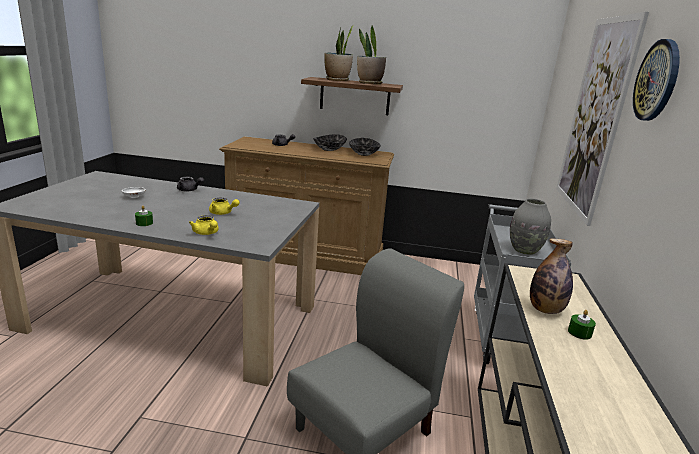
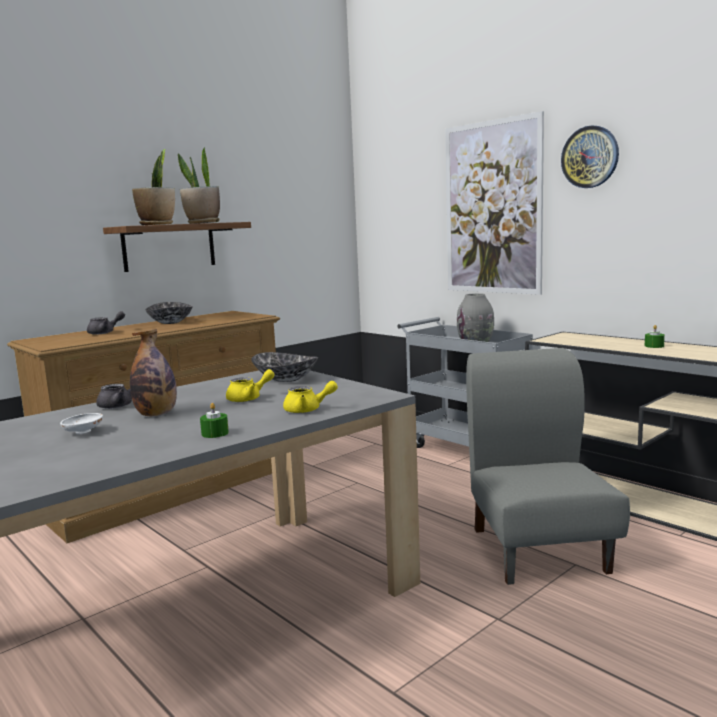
camera: 50 degrees left, 10 degrees down
bowl [349,138,381,156] -> bowl moved to [251,352,319,382]
bottle [530,238,573,314] -> bottle moved to [130,329,177,416]

